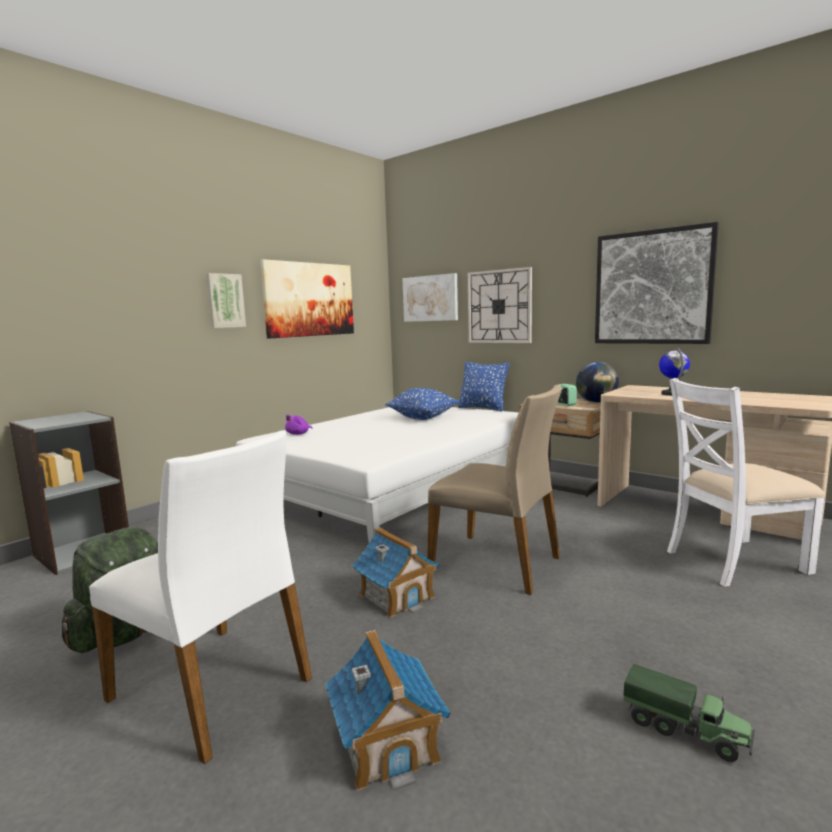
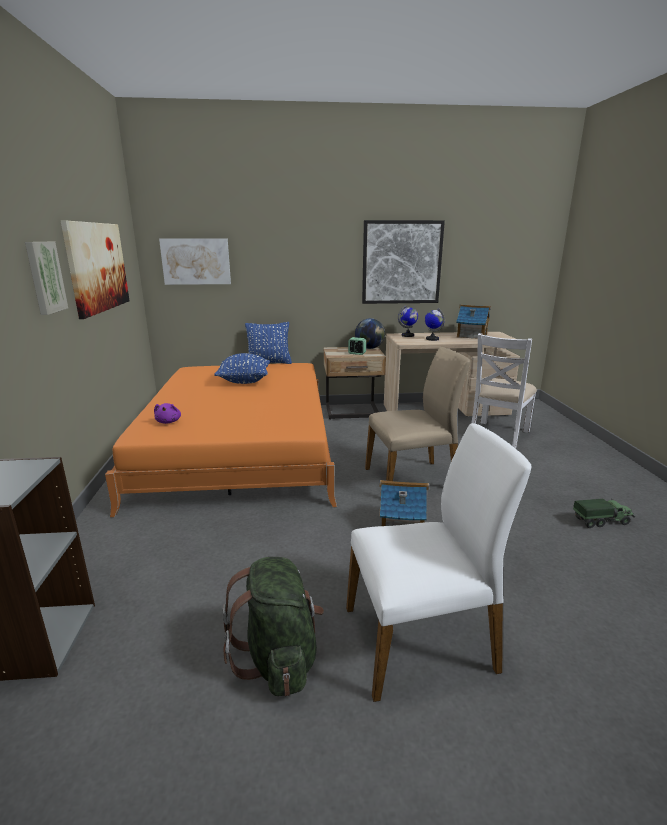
camera: 45 degrees left, 10 degrees up
white bed [236,407,518,543] -> orange bed [105,363,337,518]
toy house [325,630,450,791] -> toy house moved to [456,304,491,339]
wall clock [468,267,532,343] -> none
none -> globe [398,305,418,337]

